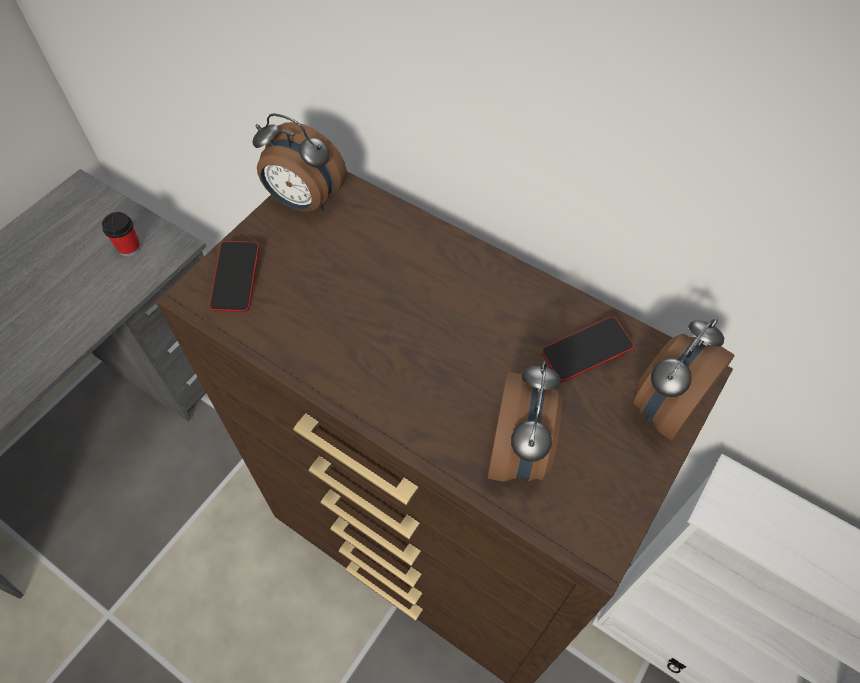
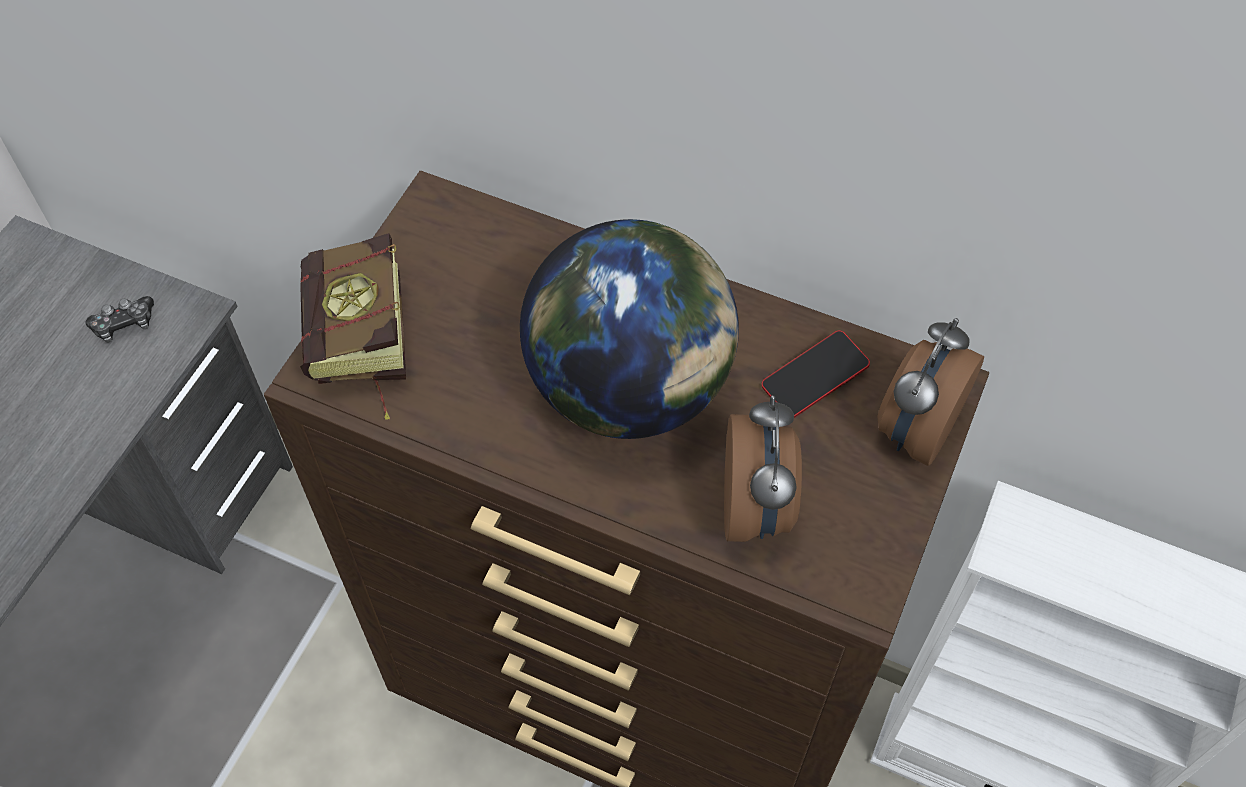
camera: 10 degrees left, 0 degrees up
cup [102,212,141,257] -> game controller [86,296,154,343]
phone [209,241,259,312] -> book [300,233,406,420]
alarm clock [252,113,347,212] -> none
none -> globe [520,219,739,439]

